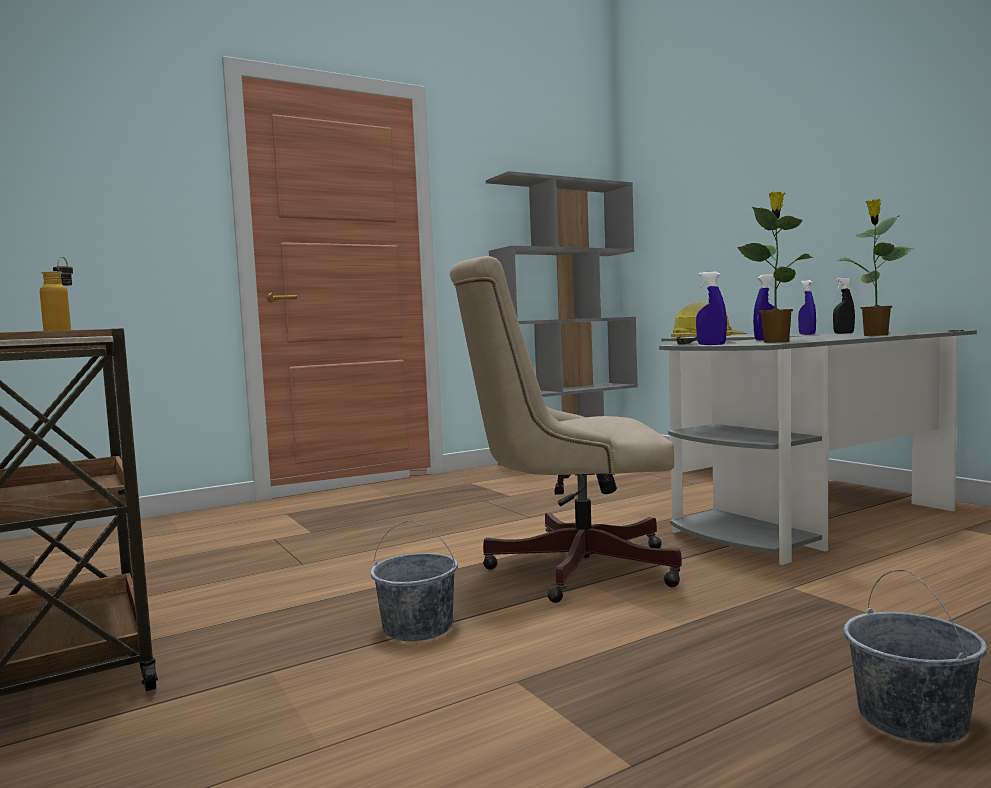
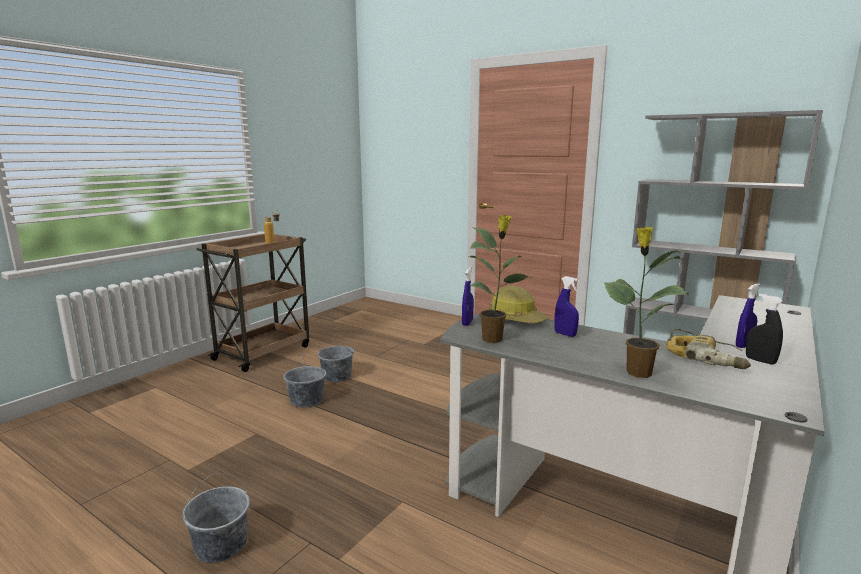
camera: 65 degrees right, 10 degrees up
beige office chair [450,256,682,603] -> none
none -> grey bucket [318,333,354,382]
none -> power drill [666,329,751,369]

